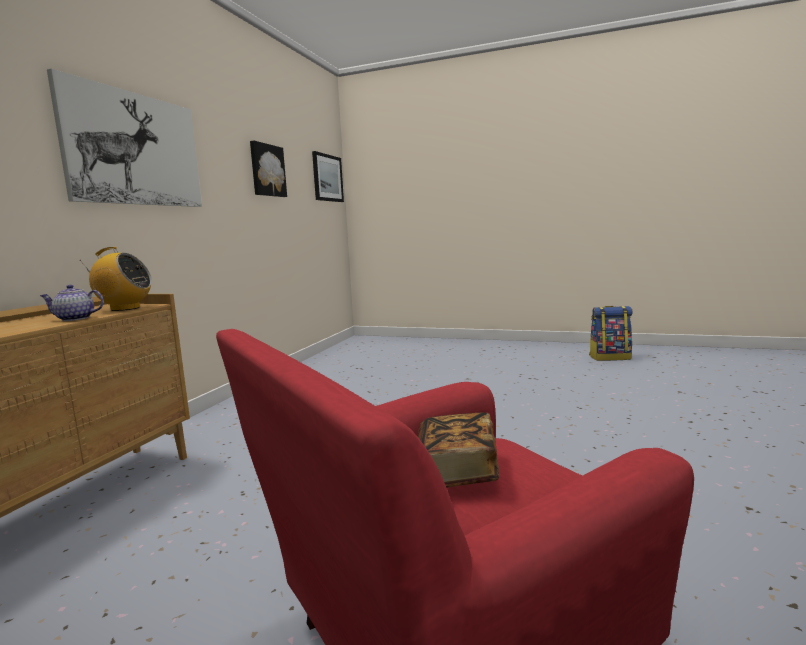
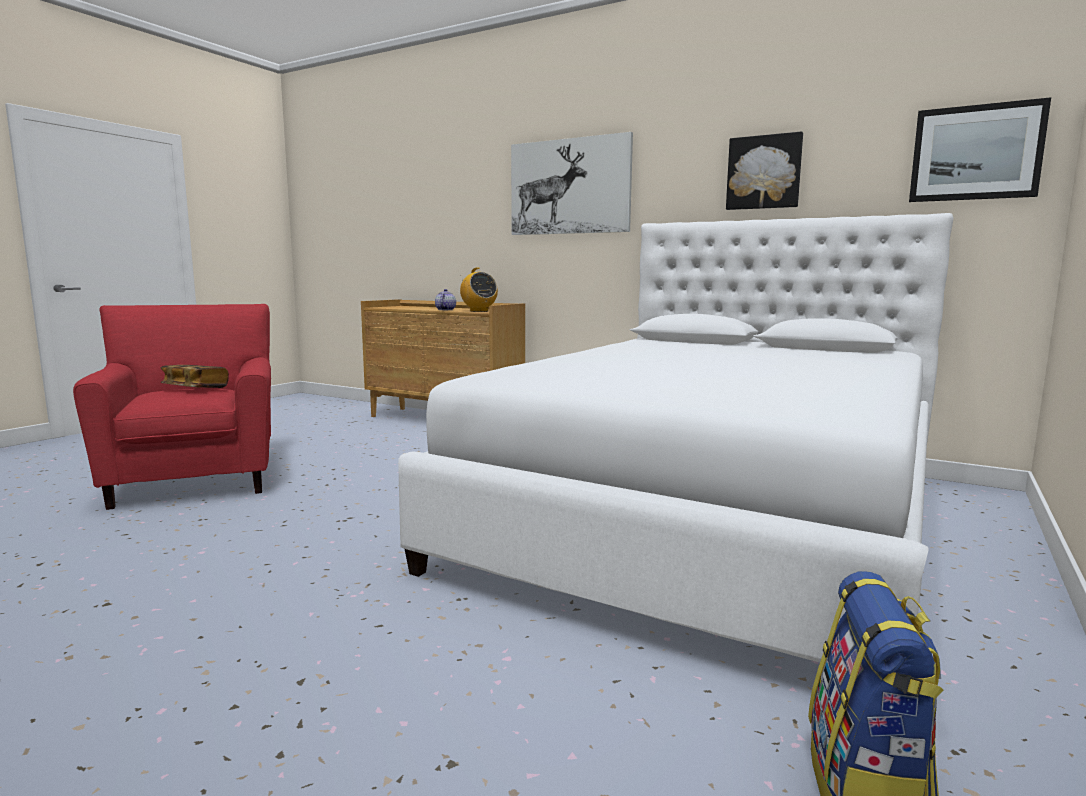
camera: 100 degrees right, 0 degrees up
radio [79,247,152,311] -> radio turned 45 degrees counterclockwise [460,268,498,312]
none -> white bed [398,213,953,663]

